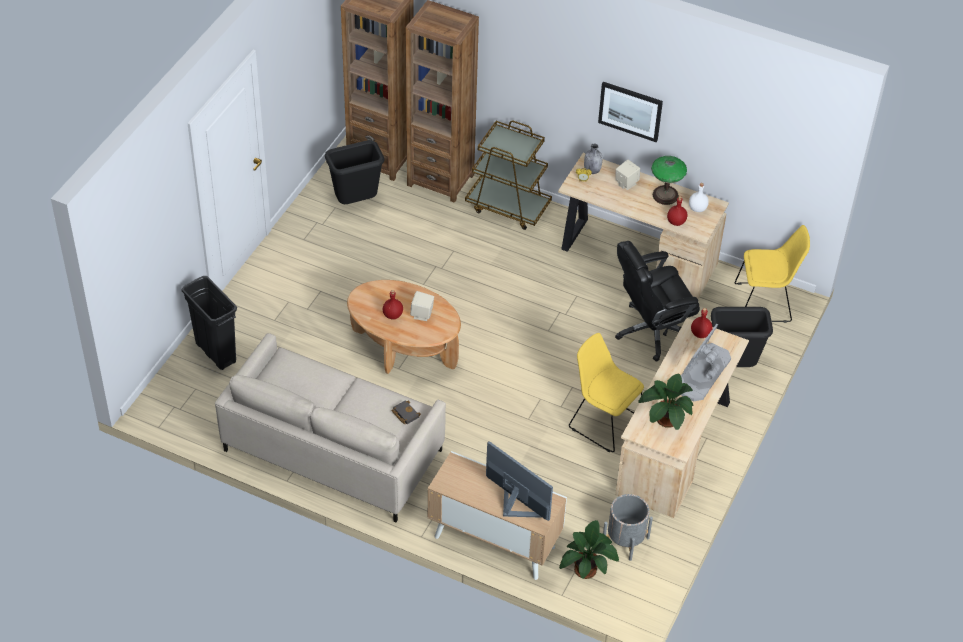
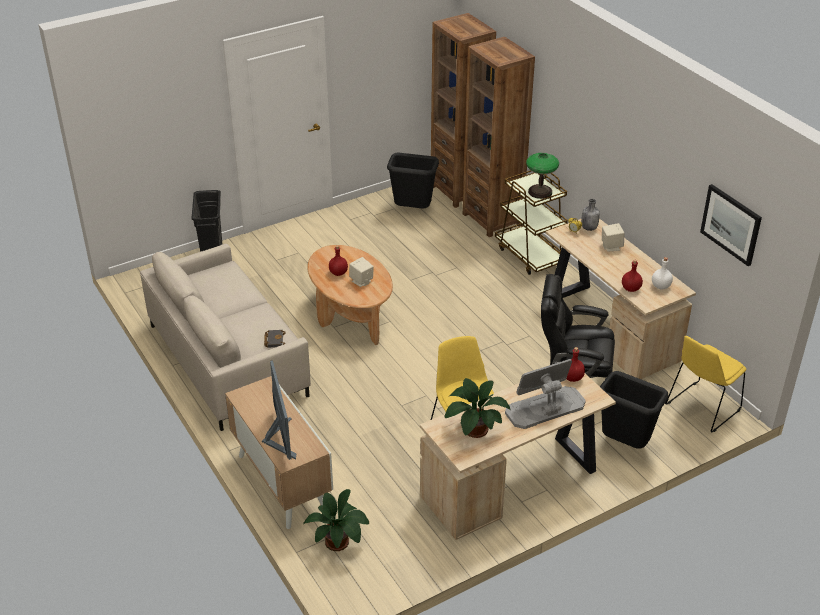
camera: 35 degrees right, 10 degrees down
picture [598,82,663,142] -> picture moved to [700,184,762,266]
grey planter [603,494,653,561] -> none
table lamp [651,156,687,205] -> table lamp moved to [526,153,559,199]
yellow chair [734,225,810,323] -> yellow chair turned 105 degrees clockwise [665,336,746,433]

